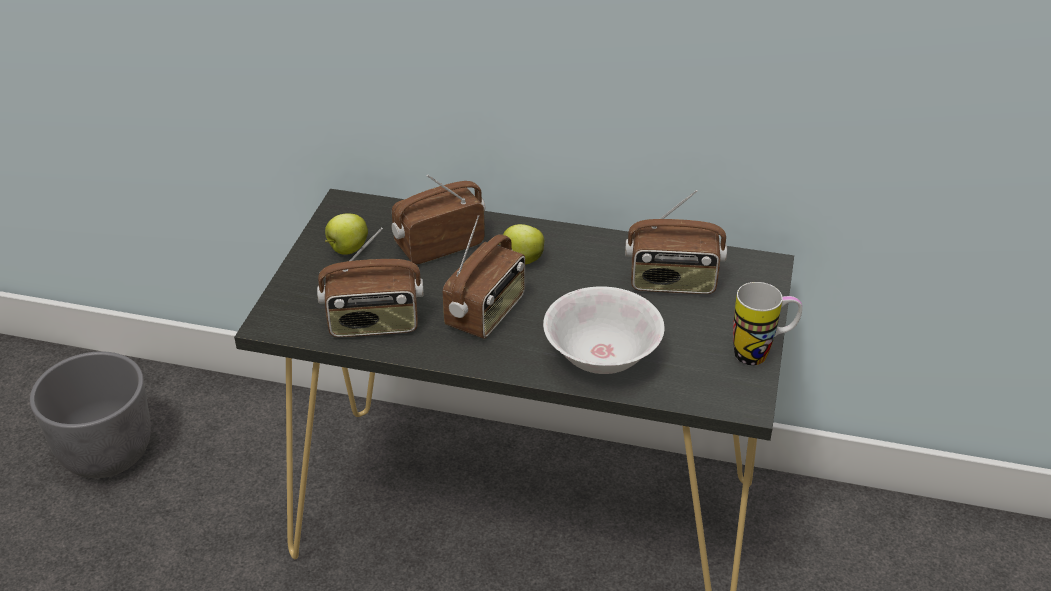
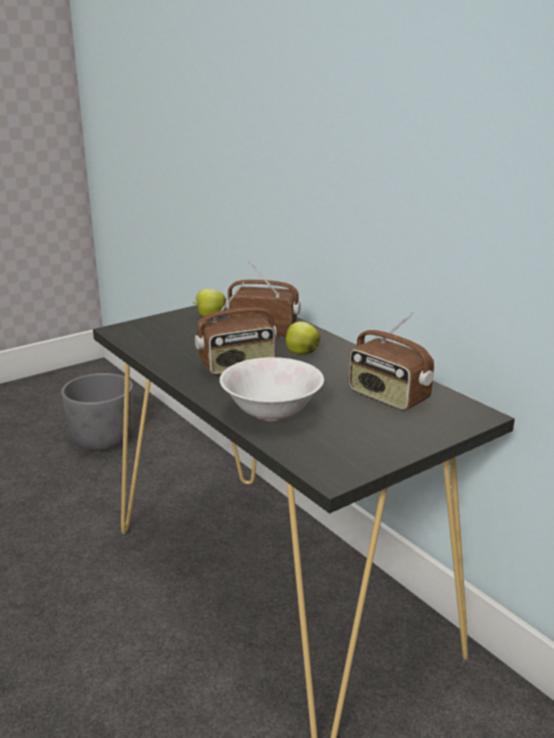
camera: 40 degrees right, 15 degrees down
radio [317,228,424,337] -> none
mug [733,282,802,366] -> none

